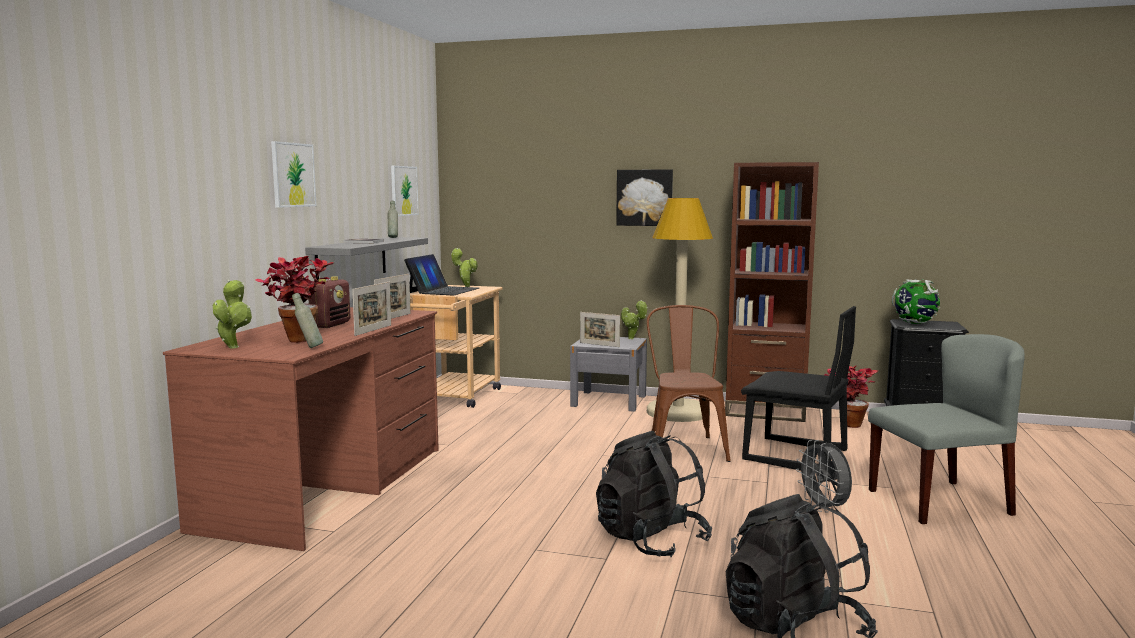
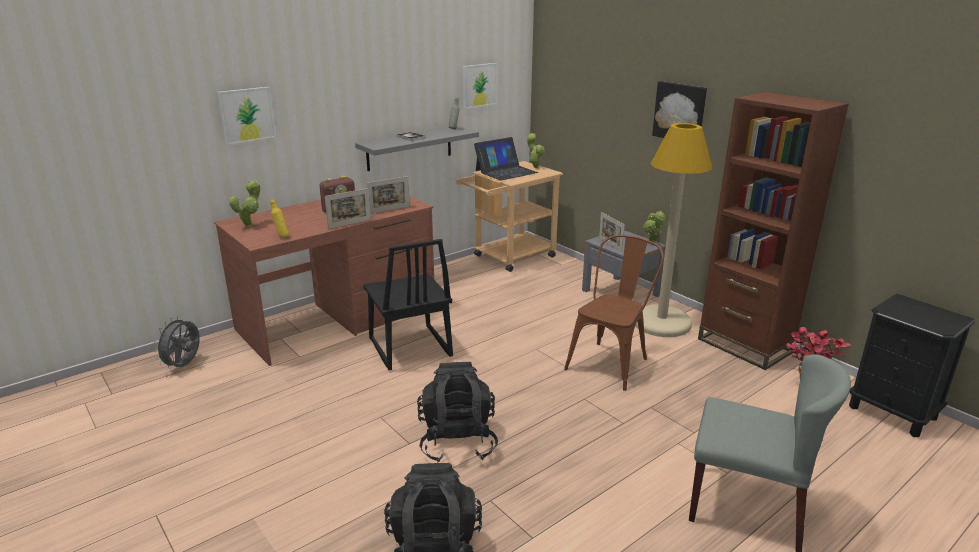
camera: 35 degrees right, 15 degrees up
potted plant [256,256,334,343] -> none
picture [271,141,317,208] -> picture moved to [217,87,276,145]
grey bottle [292,293,323,348] -> yellow bottle [270,199,289,238]
black chair [741,306,856,471] -> black chair moved to [363,239,453,370]
grey fan [796,440,852,513] -> grey fan moved to [154,316,200,369]
globe [892,279,940,324] -> none

